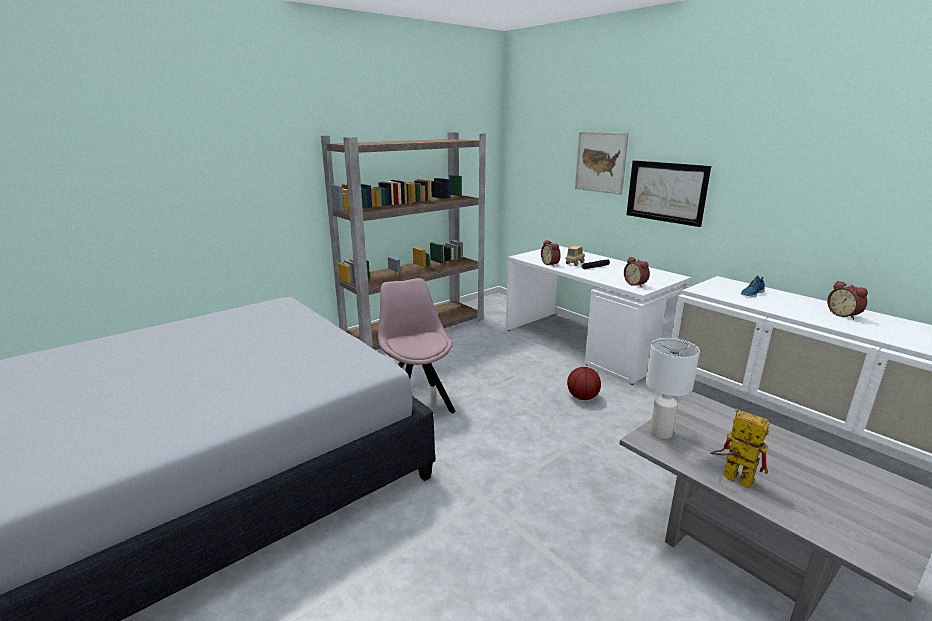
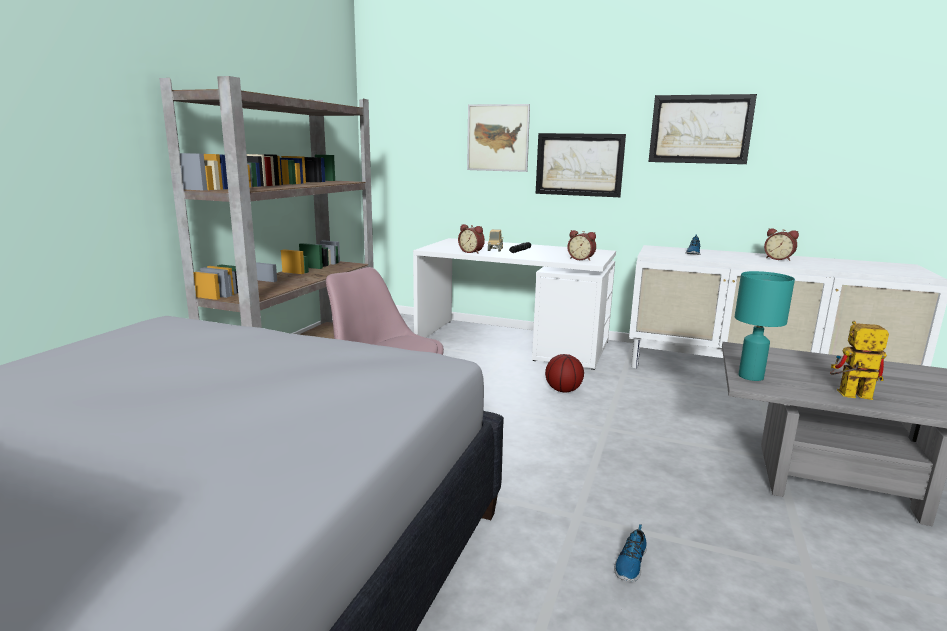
camera: 30 degrees left, 5 degrees down
white table lamp [646,338,700,439] -> turquoise table lamp [735,271,795,381]
none -> shoe [614,524,647,582]
none -> picture [648,94,757,164]

